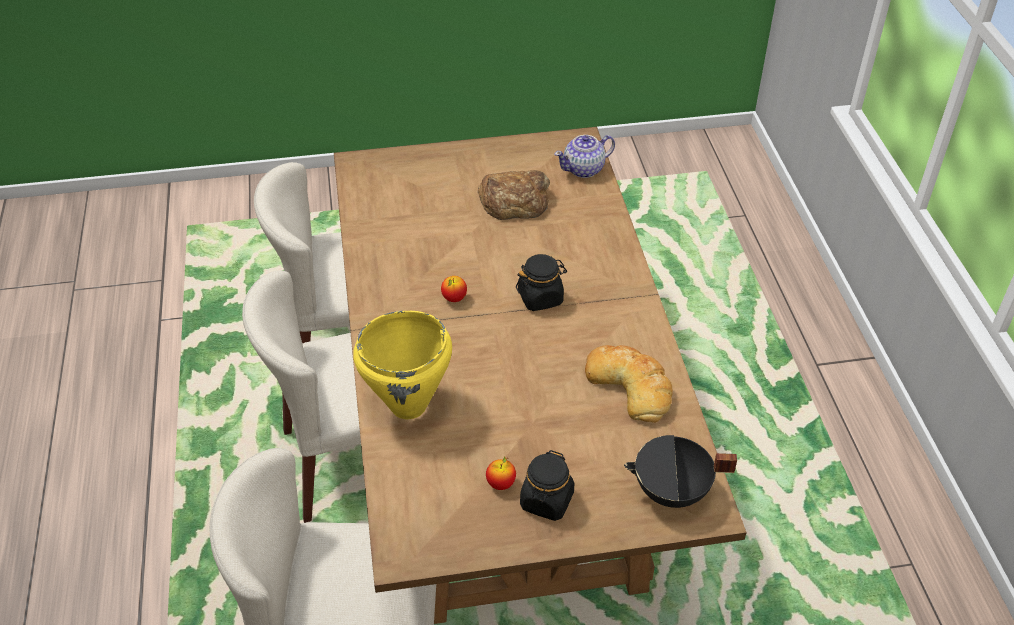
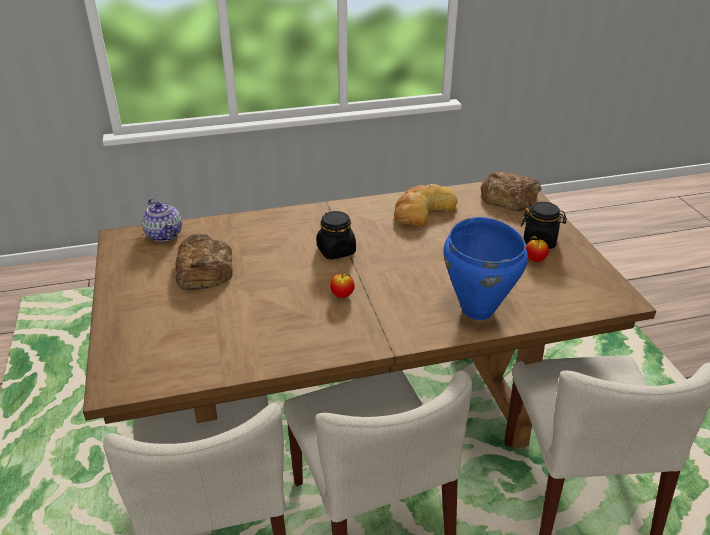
camera: 95 degrees left, 10 degrees down
yellow cooking pot [353,311,452,419] -> blue cooking pot [443,217,528,320]
black cooking pot [624,435,737,508] -> bread [480,172,541,211]

